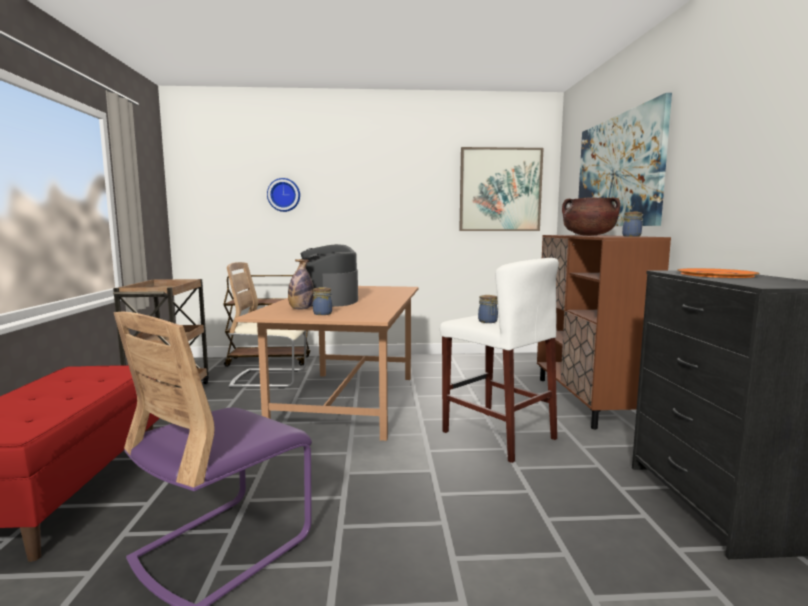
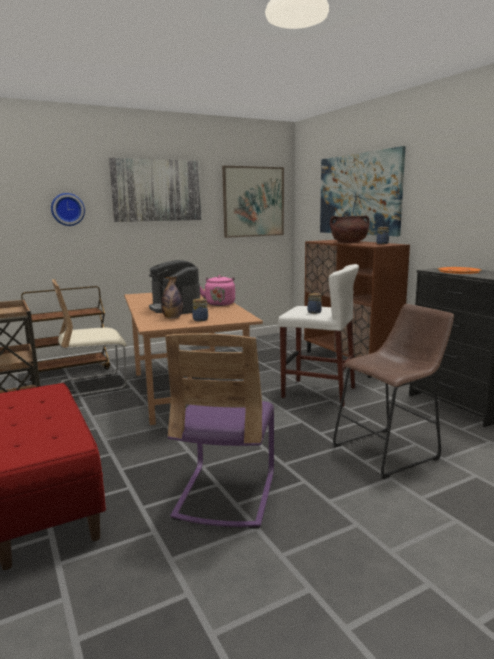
camera: 25 degrees left, 5 degrees up
none -> picture [109,158,201,222]
none -> pink kettle [200,275,235,306]
none -> brown stool [333,304,454,479]

